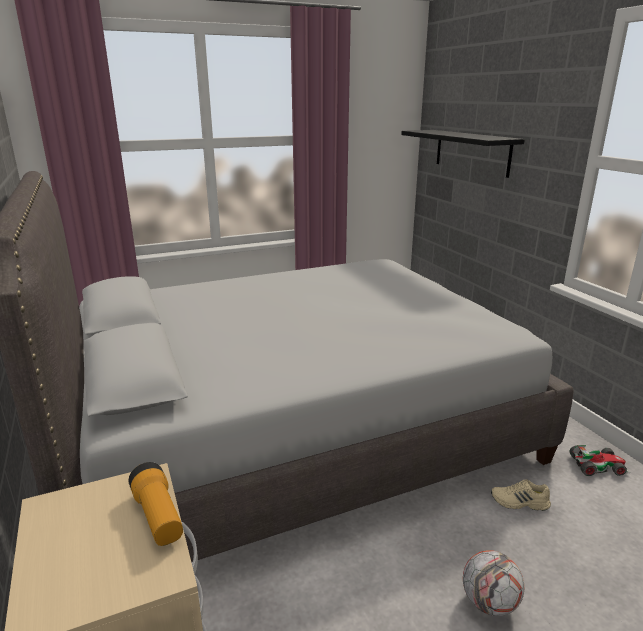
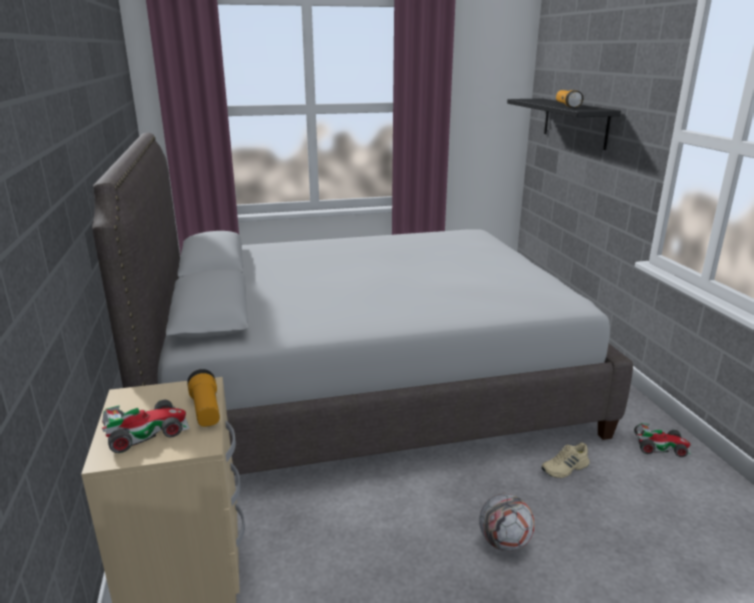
camera: 10 degrees right, 0 degrees up
beige shoe [491,480,551,511] -> beige shoe turned 45 degrees counterclockwise [541,442,590,478]
none -> toy car [102,400,190,453]
none -> flashlight [556,90,583,108]

